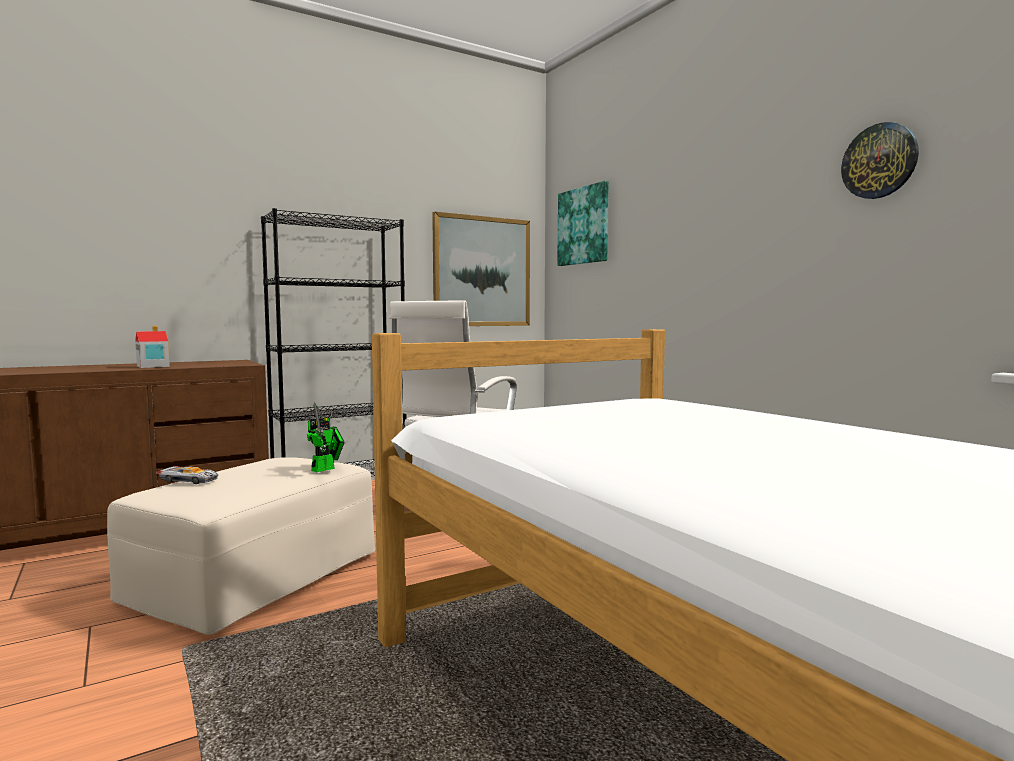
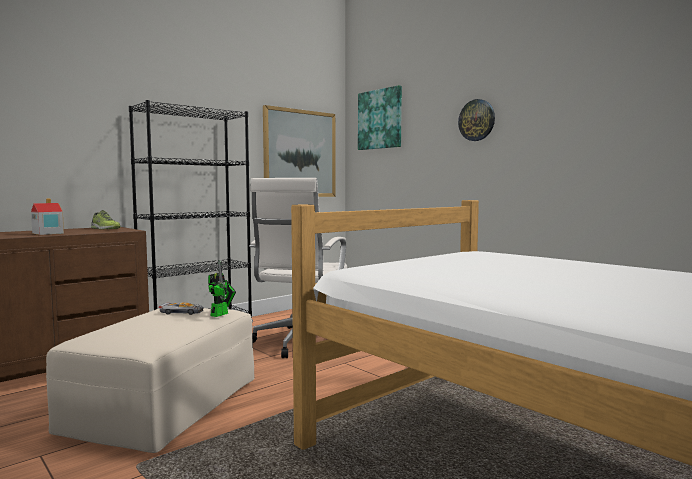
camera: 10 degrees left, 0 degrees up
toy car [156,466,218,484] -> toy car moved to [158,302,203,315]
wall clock [841,122,919,199] -> wall clock moved to [458,99,495,141]
none -> shoe [91,210,121,229]

